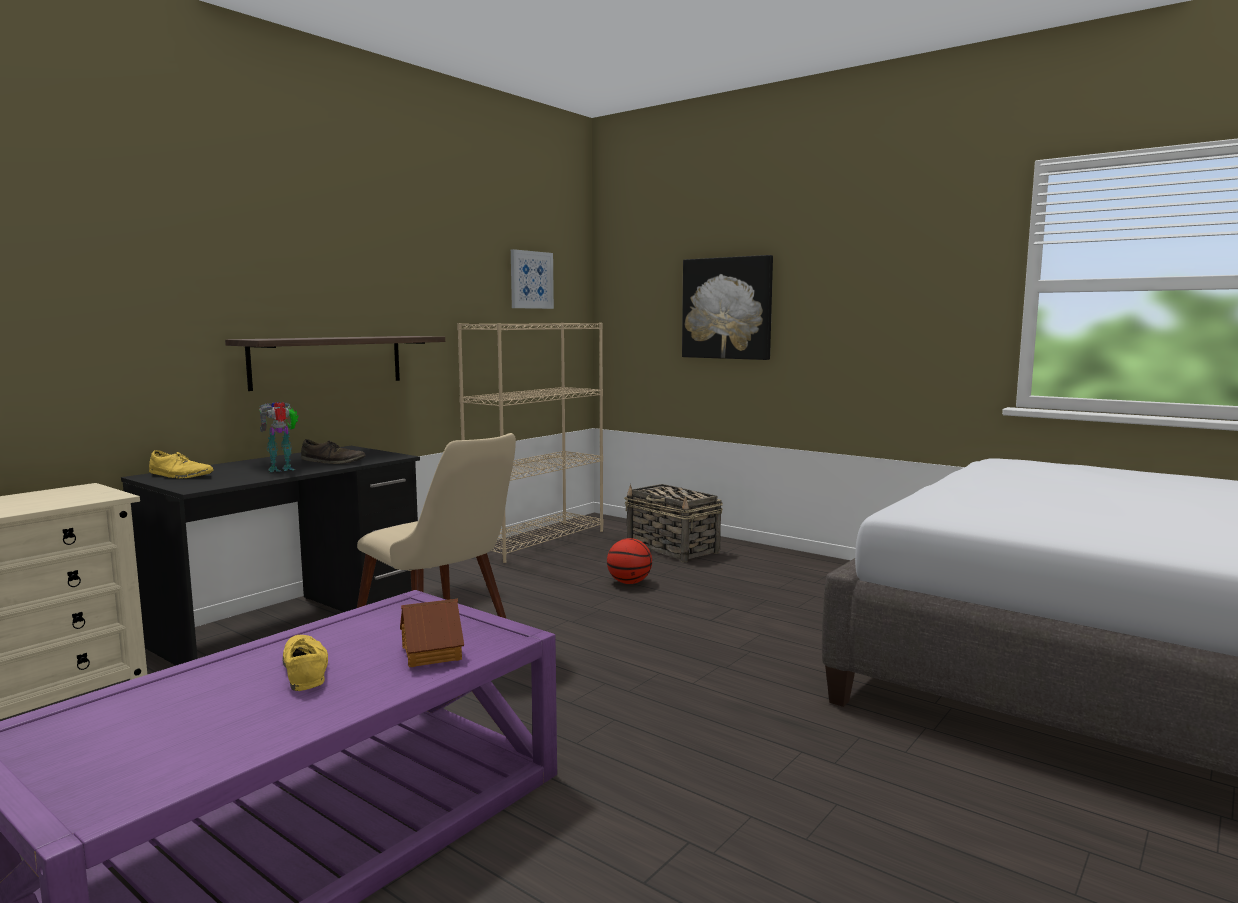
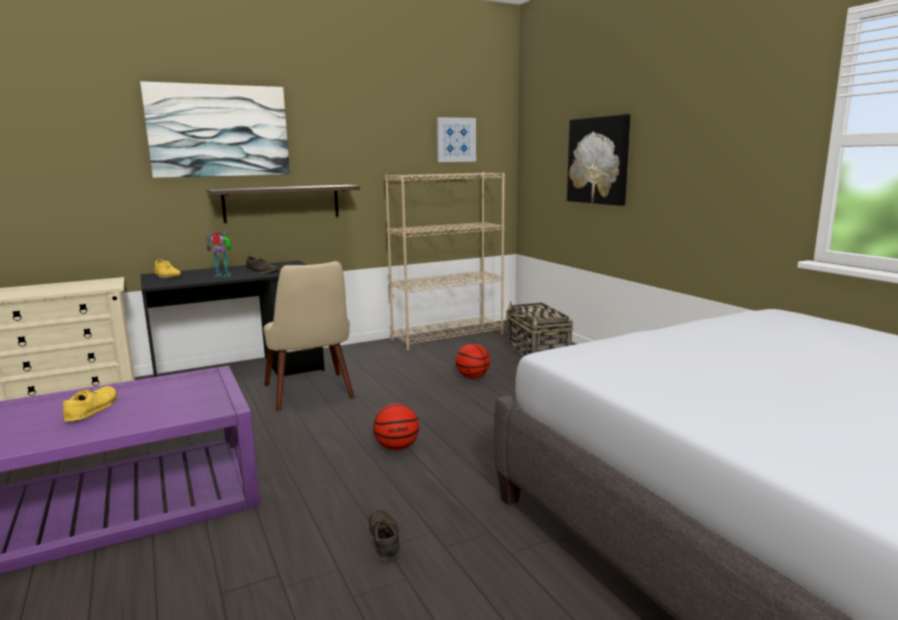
camera: 25 degrees right, 5 degrees up
toy house [400,599,464,667] -> none
none -> picture [140,81,290,178]
none -> brown shoe [368,509,399,561]
none -> basketball [373,404,419,450]

